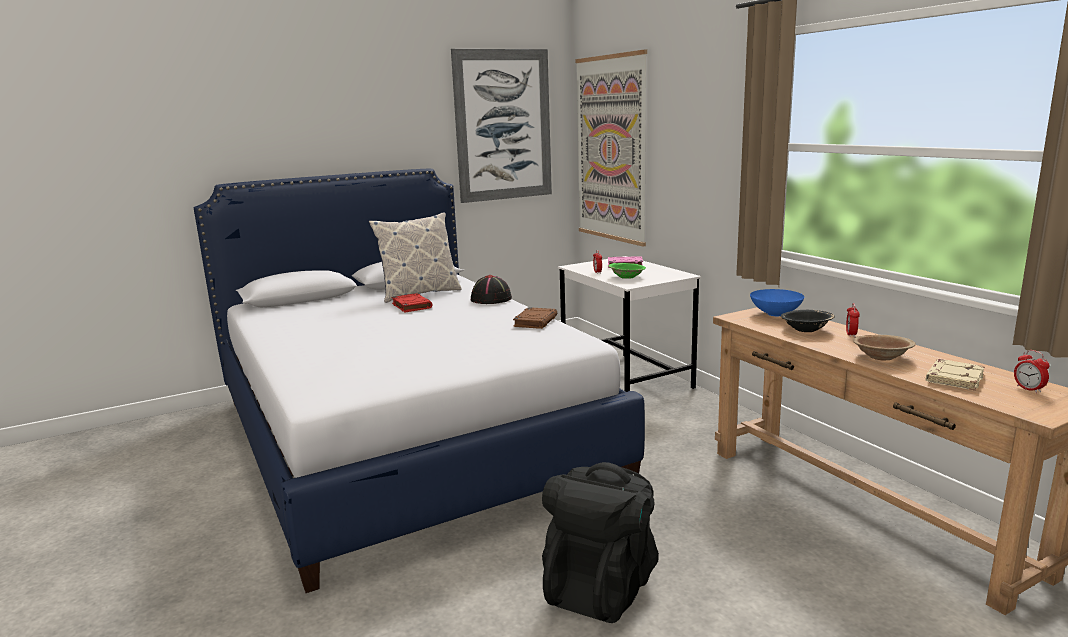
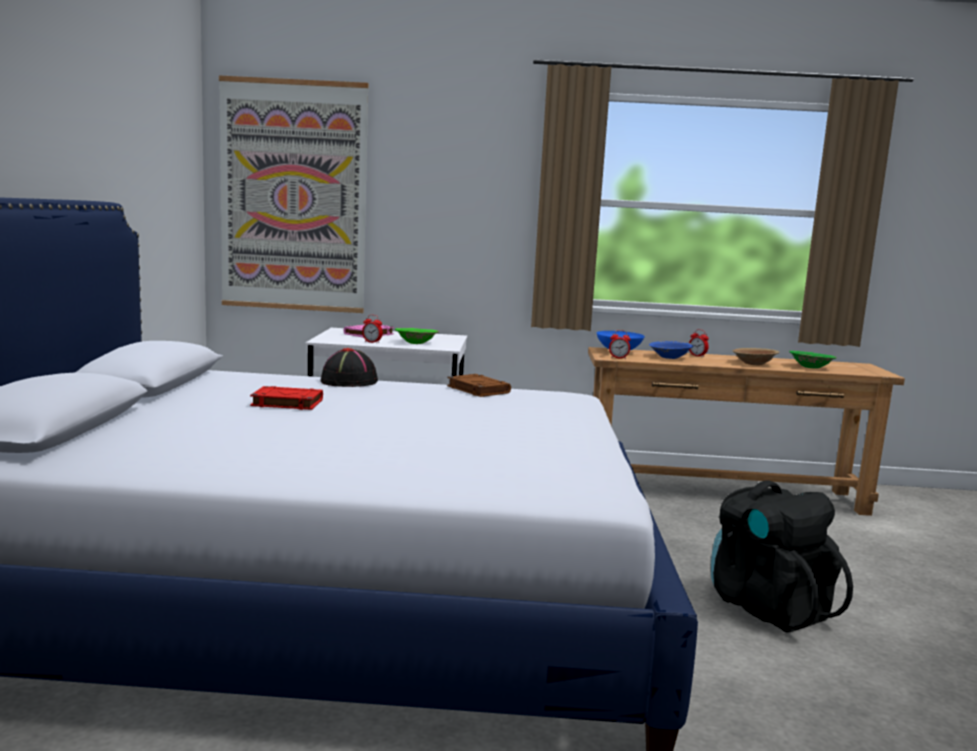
camera: 60 degrees left, 5 degrees down
pillow [369,213,462,303] -> none
picture [451,49,552,203] -> none
black bowl [781,310,835,332] -> blue bowl [649,341,694,359]
beige book [926,359,985,390] -> green bowl [789,351,837,369]
alarm clock [1014,350,1050,393] -> alarm clock moved to [609,330,631,359]

